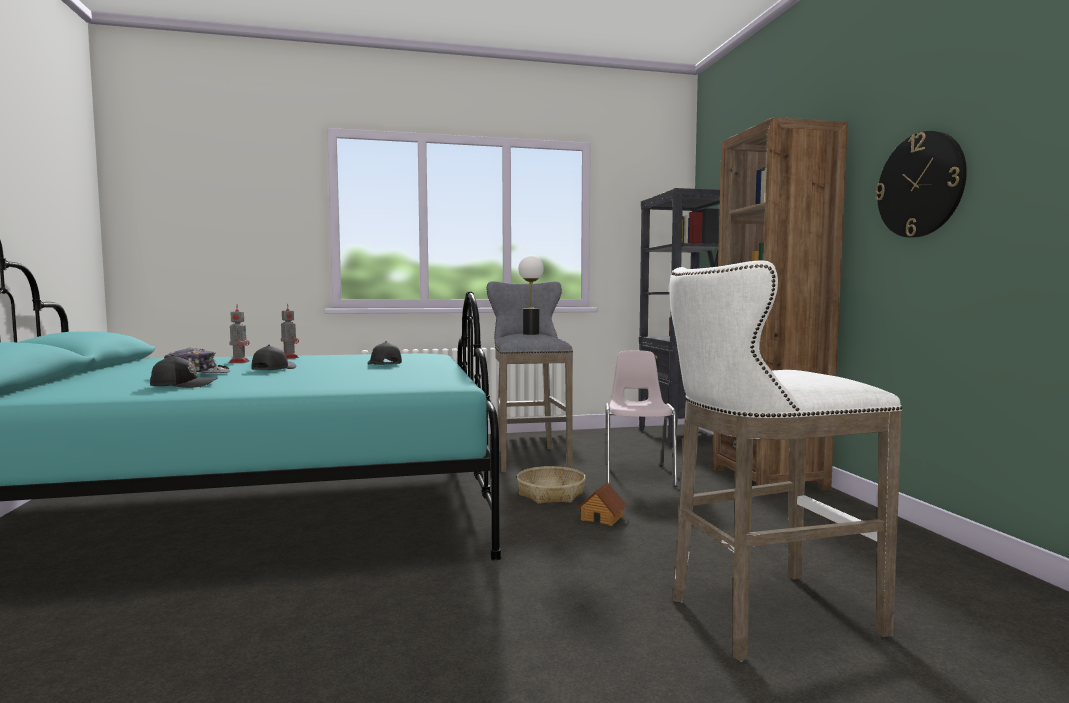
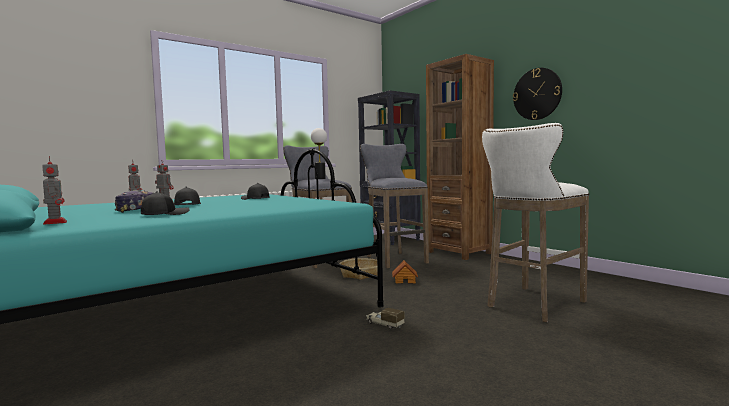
camera: 25 degrees left, 0 degrees up
pink chair [605,350,678,487] -> grey stool [360,144,429,268]
none -> toy robot [42,156,67,225]
none -> toy truck [366,308,405,330]

